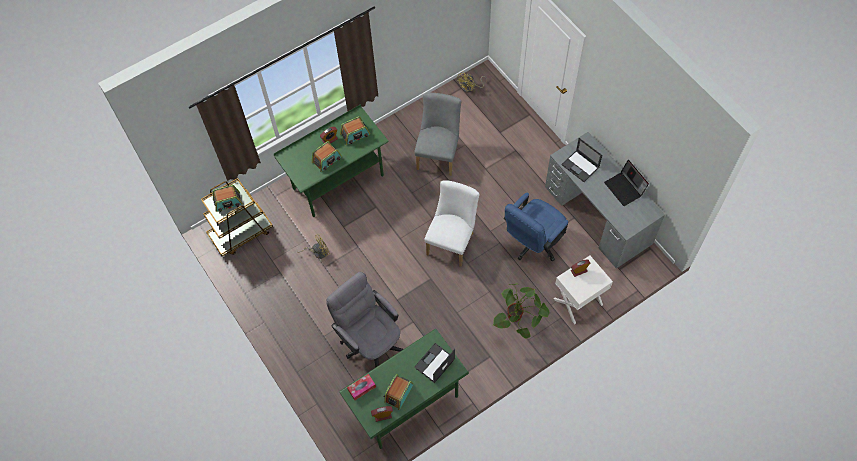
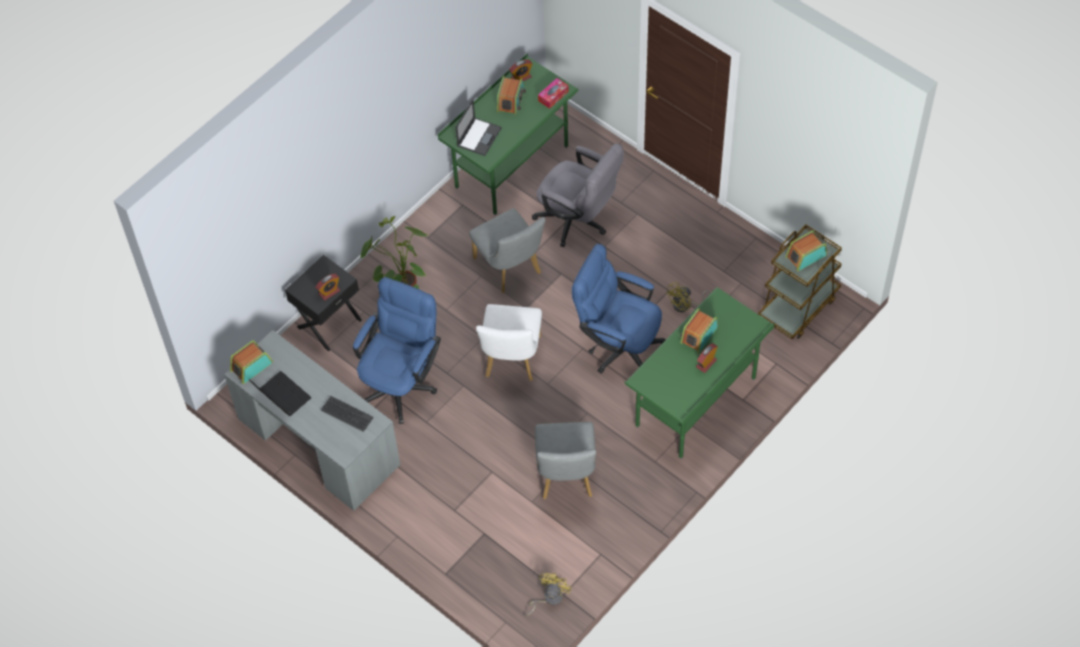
camera: 165 degrees right, 5 degrees down
radio [340,116,370,145] -> radio moved to [230,340,273,384]
white nightstand [553,256,613,324] -> black nightstand [285,255,362,351]
laptop [561,138,602,182] -> keyboard [321,396,374,432]
none -> grey chair [469,208,546,293]
none -> blue office chair [572,244,666,373]

